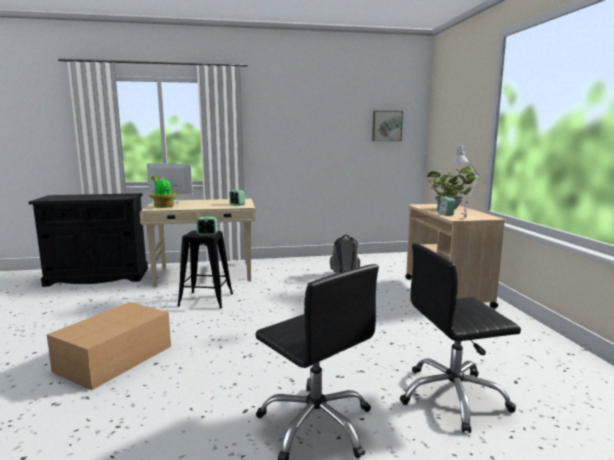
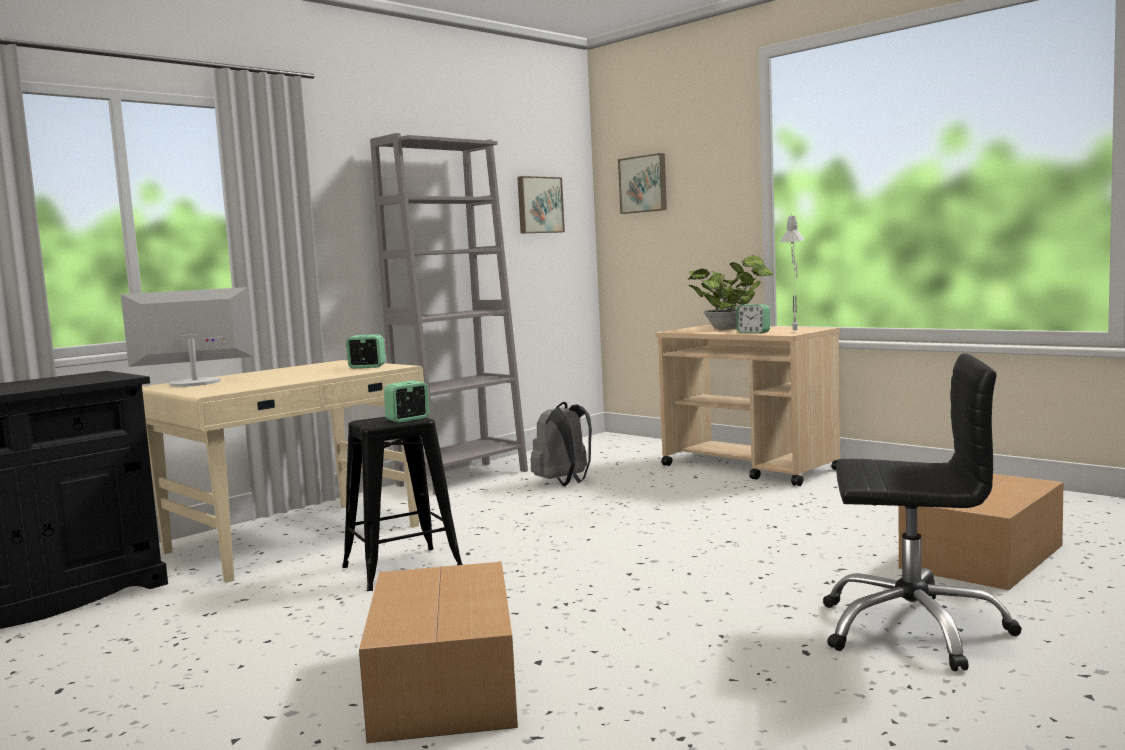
camera: 35 degrees left, 5 degrees down
potted plant [149,175,177,208] -> none
black office chair [400,243,521,433] -> cardboard box [898,474,1064,590]
none -> grey bookcase [370,133,528,495]
none -> picture [618,153,667,214]

